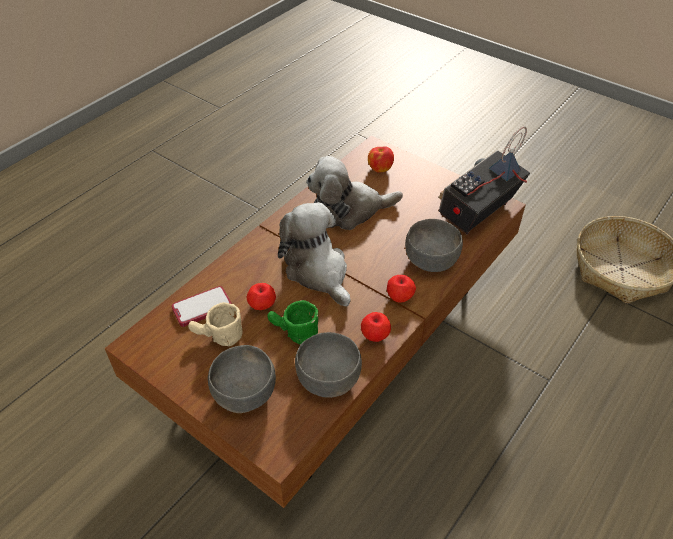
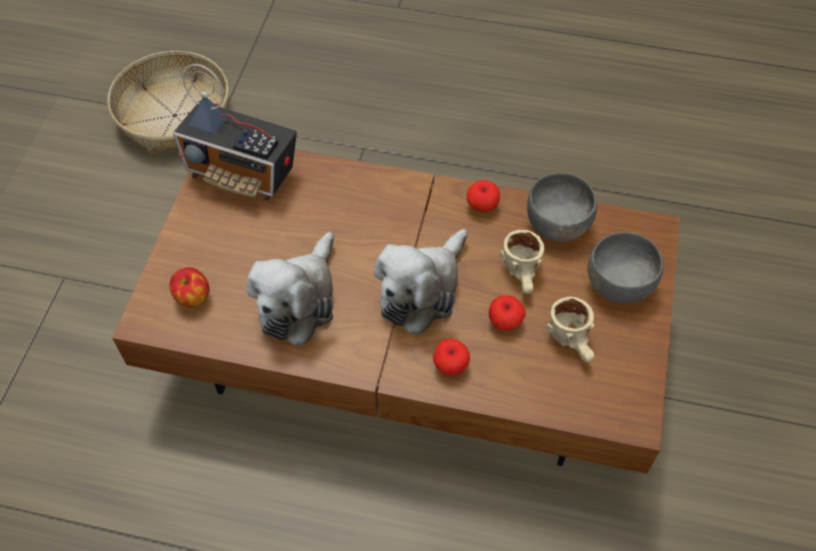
camera: 115 degrees left, 10 degrees up
phone [172,286,232,327] -> none
green mug [267,300,318,345] -> beige mug [500,230,544,294]
plush toy [306,156,403,230] -> plush toy turned 60 degrees clockwise [246,232,334,346]
apple [387,275,416,303] -> apple moved to [433,339,470,376]
grey bowl [405,219,463,272] -> none

